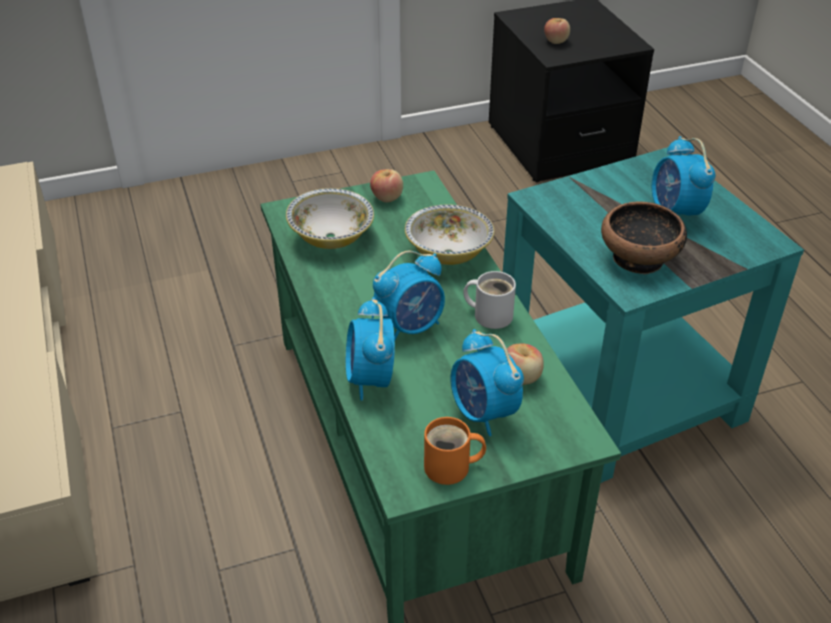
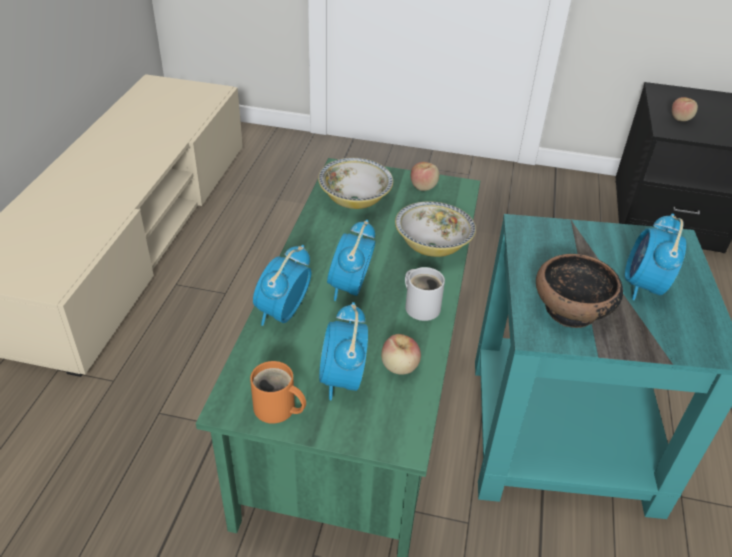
camera: 30 degrees right, 0 degrees up
alarm clock [373,251,445,340] -> alarm clock turned 105 degrees clockwise [327,219,376,301]

